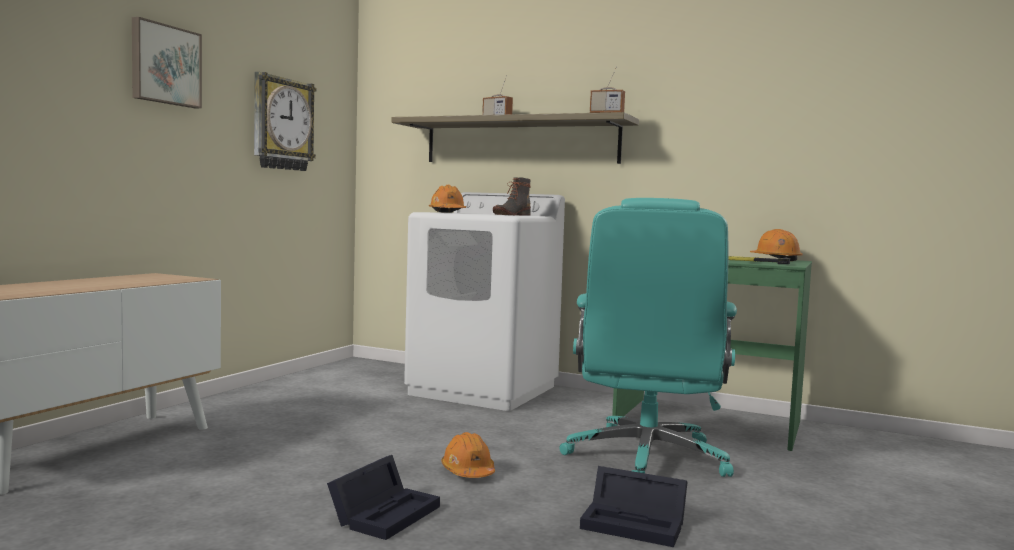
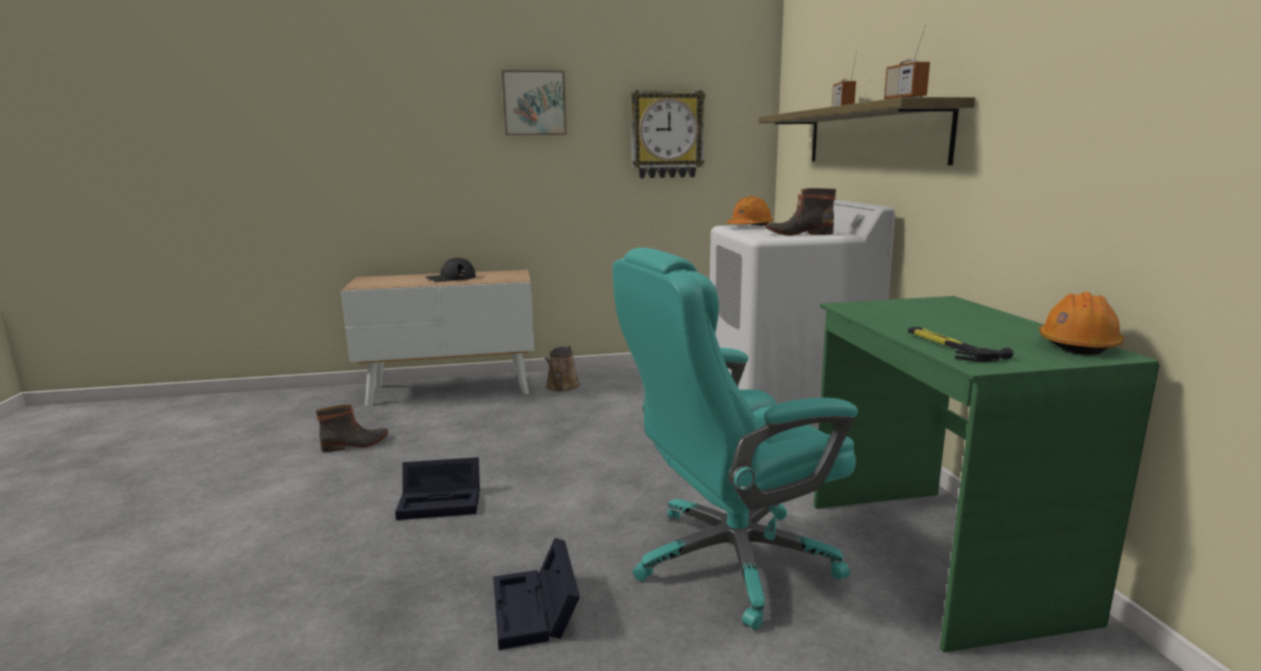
camera: 55 degrees right, 10 degrees up
orange hard hat [441,432,495,478] -> none
none -> boot [316,405,388,452]
none -> black cap [426,258,476,282]
none -> brown watering can [545,346,580,392]

